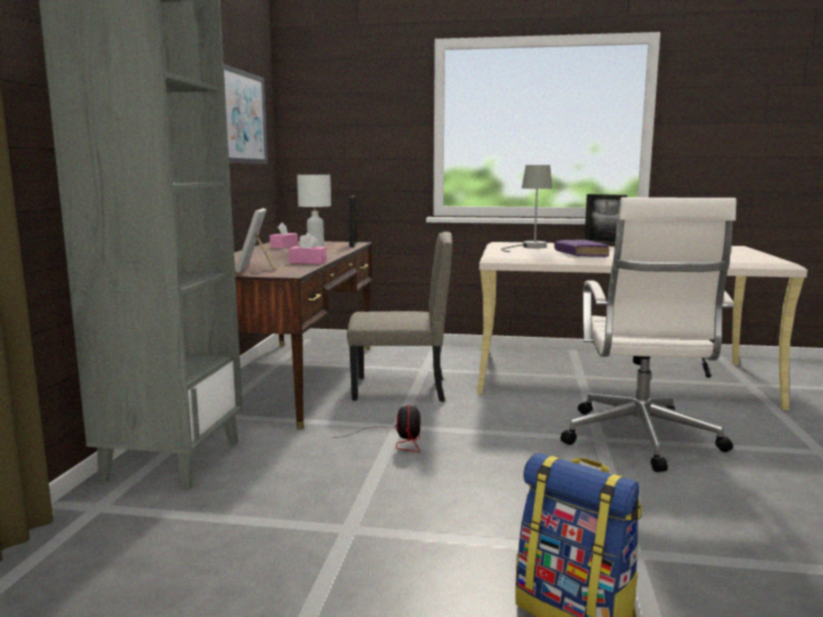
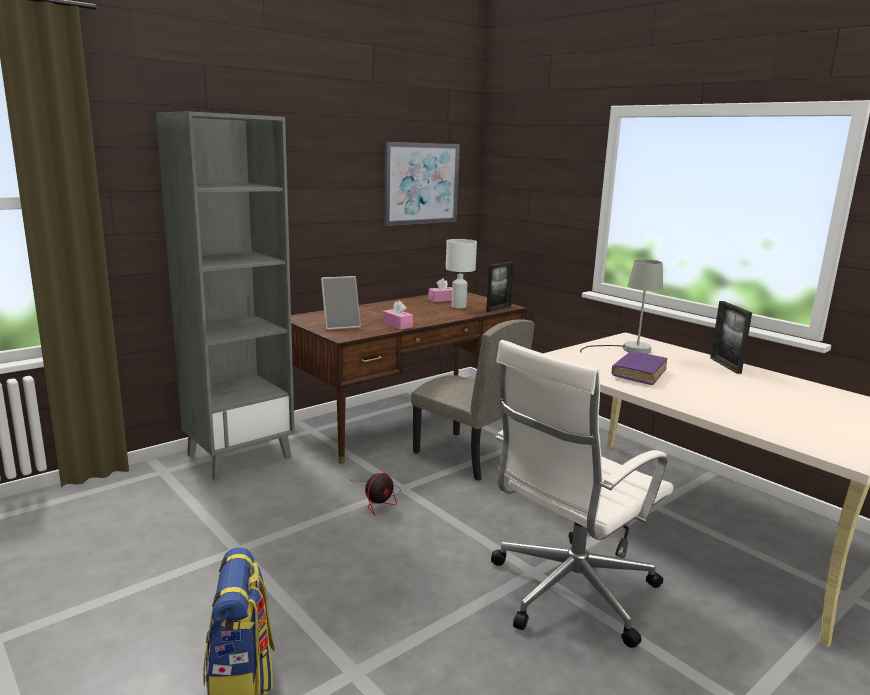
camera: 40 degrees right, 5 degrees up
picture frame [236,208,277,273] -> picture frame turned 150 degrees counterclockwise [321,276,361,330]

